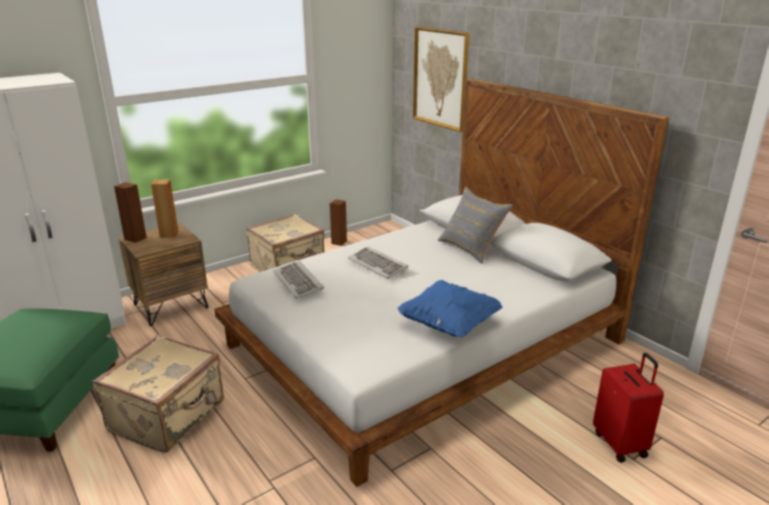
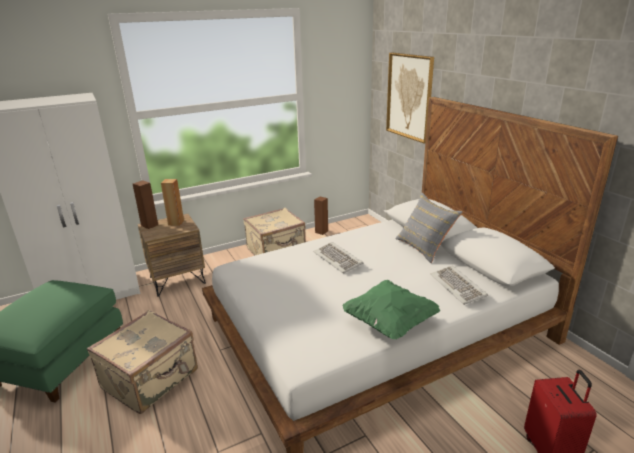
camera: 10 degrees right, 0 degrees up
keyboard [273,261,324,299] -> keyboard moved to [430,266,488,305]
blue pillow [398,280,503,337] -> green pillow [342,280,440,339]

